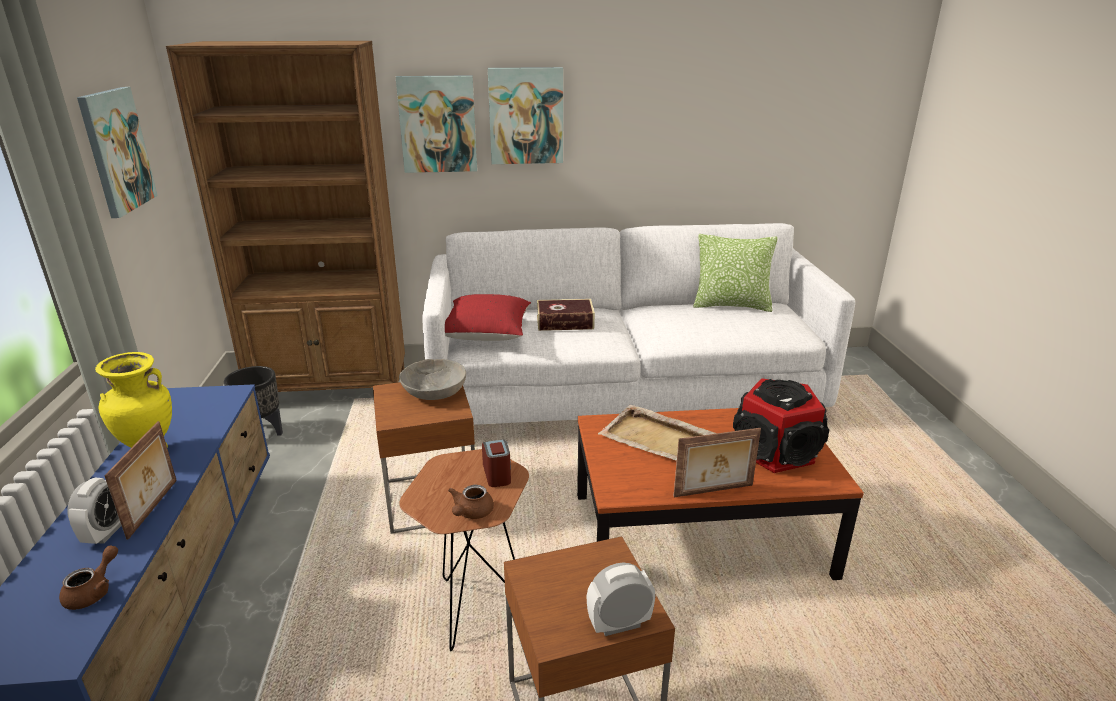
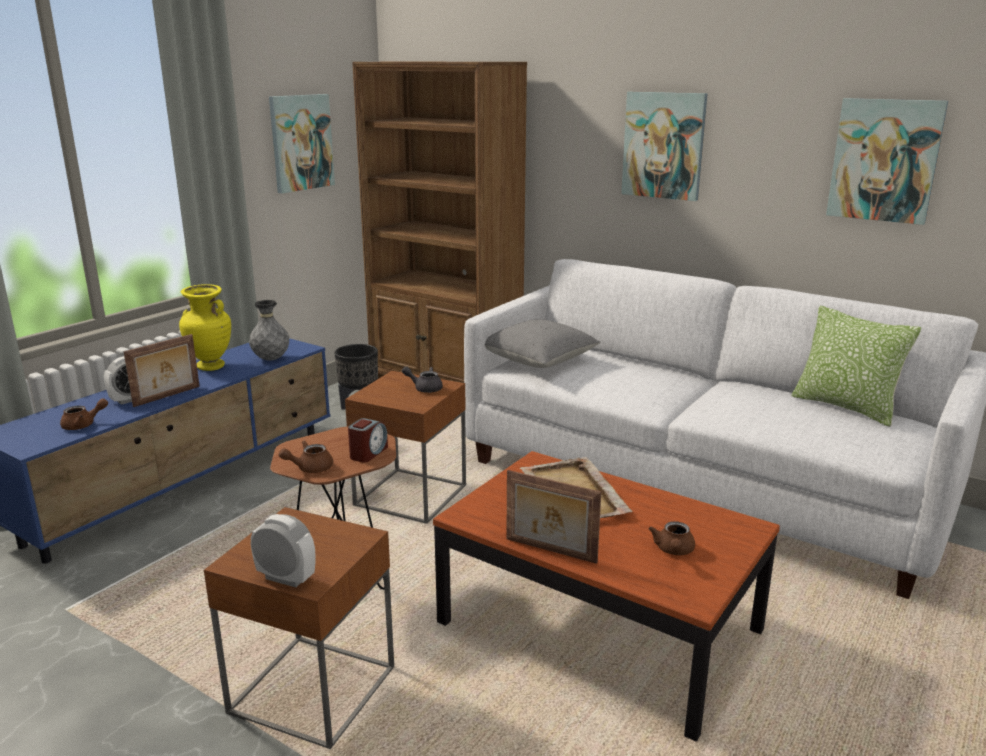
camera: 40 degrees right, 5 degrees down
picture [396,75,477,173] -> picture moved to [826,98,948,225]
grey bowl [399,359,466,400] -> grey teapot [402,366,443,393]
red pillow [445,294,531,341] -> grey pillow [485,319,601,368]
book [537,299,595,331] -> none
speaker [733,378,829,473] -> brown teapot [649,521,695,555]
none -> grey vase [249,300,289,361]

